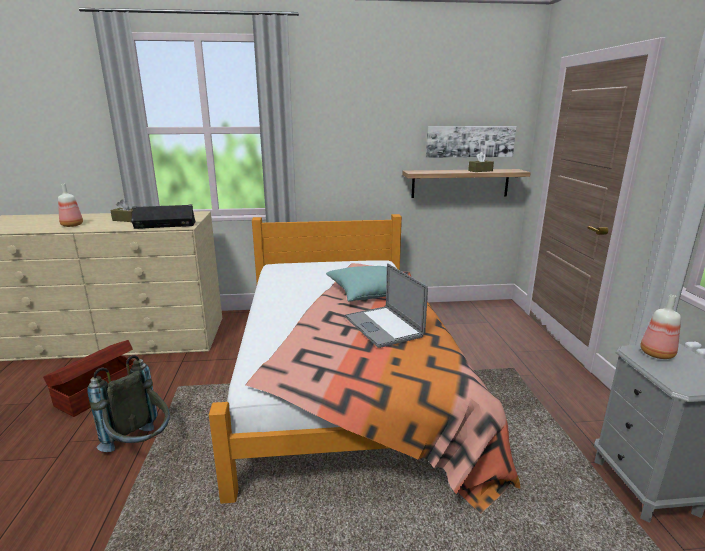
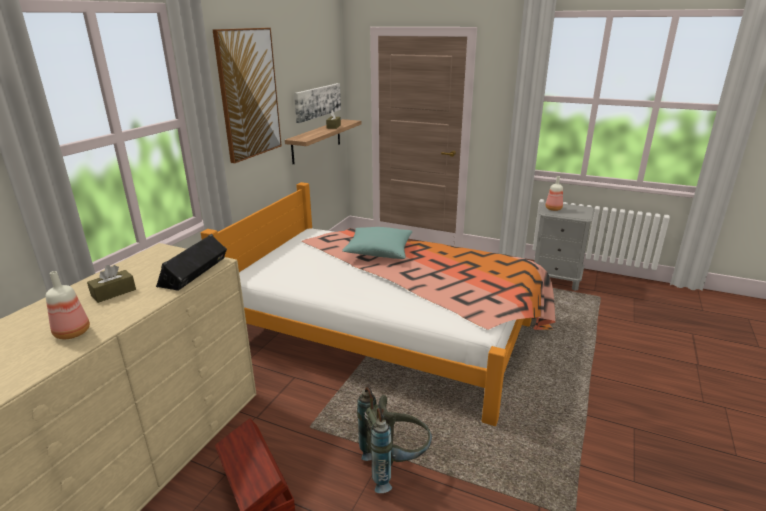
camera: 60 degrees left, 5 degrees up
laptop [345,263,428,348] -> none
none -> picture [213,28,282,164]

